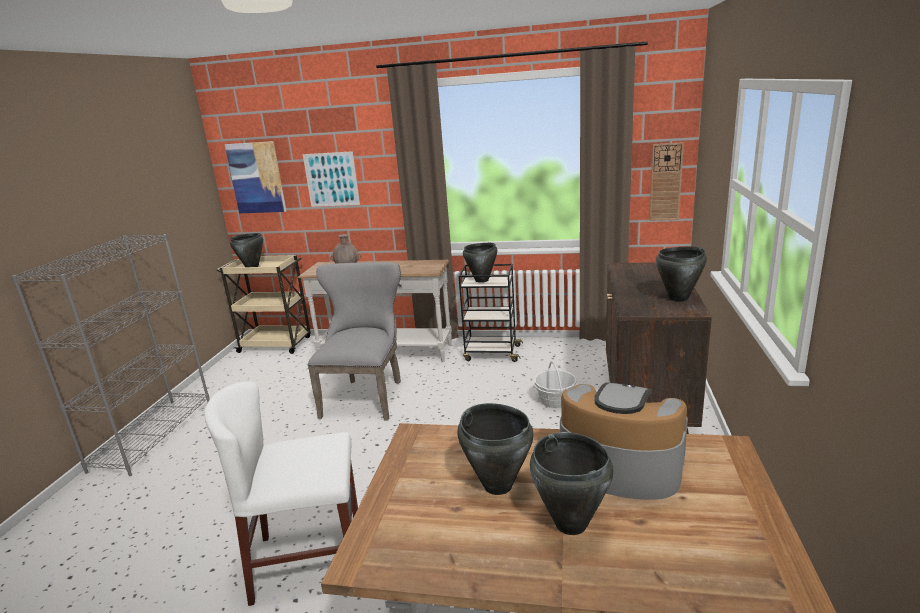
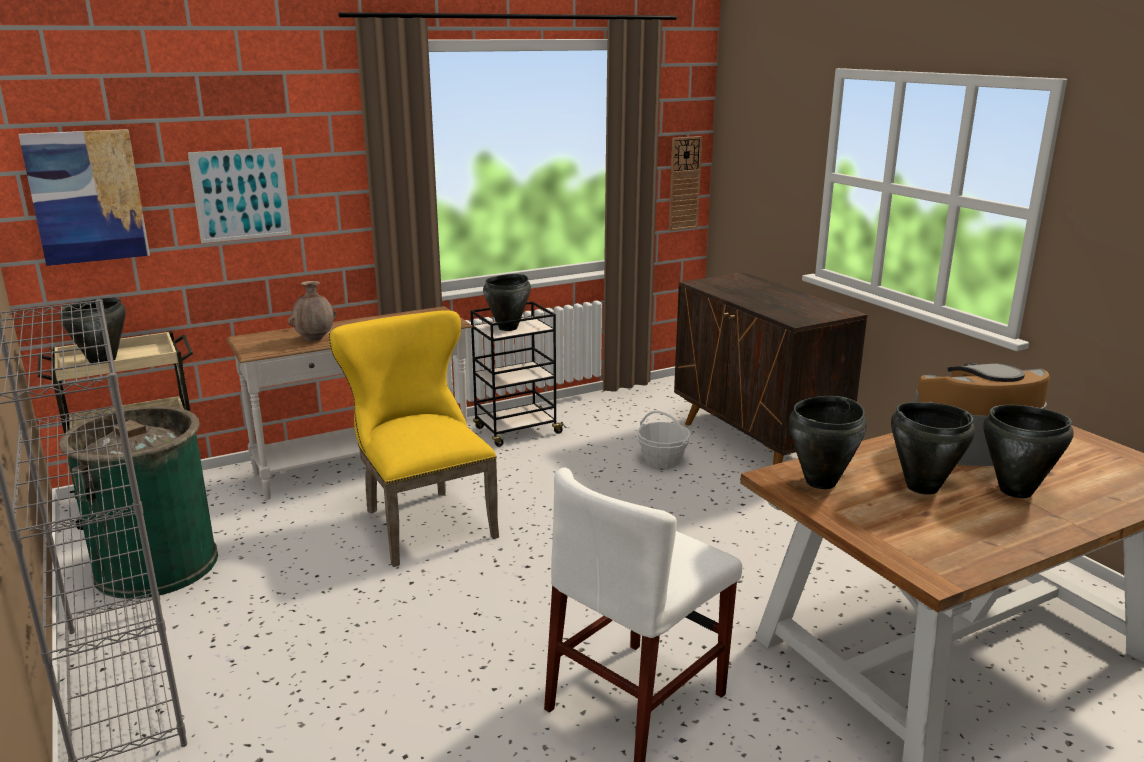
camera: 40 degrees left, 0 degrees up
grey chair [308,262,401,420] -> yellow chair [329,310,499,567]
black cooking pot [656,246,707,302] -> black cooking pot moved to [789,396,867,489]
none -> green trash can [59,406,218,599]

